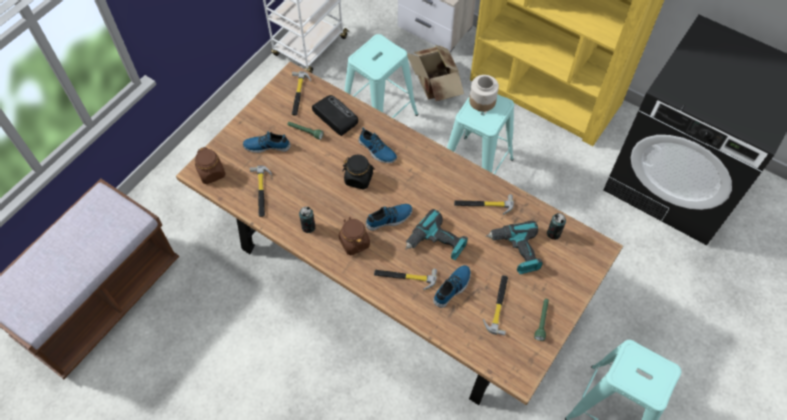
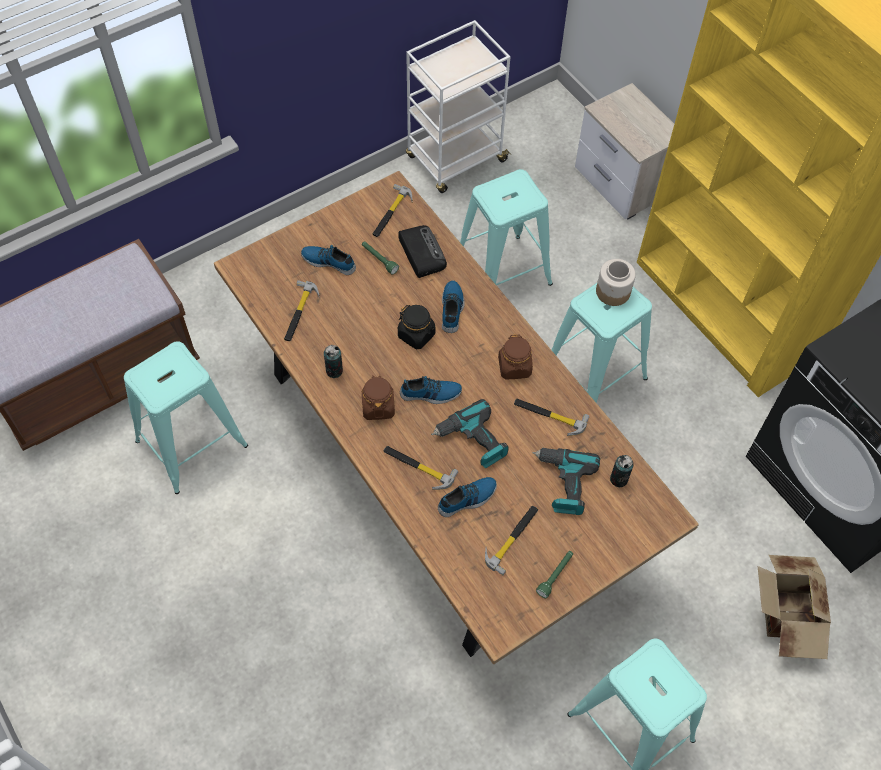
camera: 20 degrees right, 0 degrees up
brown jar [195,147,226,184] -> brown jar moved to [498,334,533,379]
shoe [359,127,397,163] -> shoe turned 150 degrees counterclockwise [442,280,465,333]
cardboard box [407,45,464,101] -> cardboard box moved to [758,555,831,659]
none -> turquoise stool [124,341,248,494]

